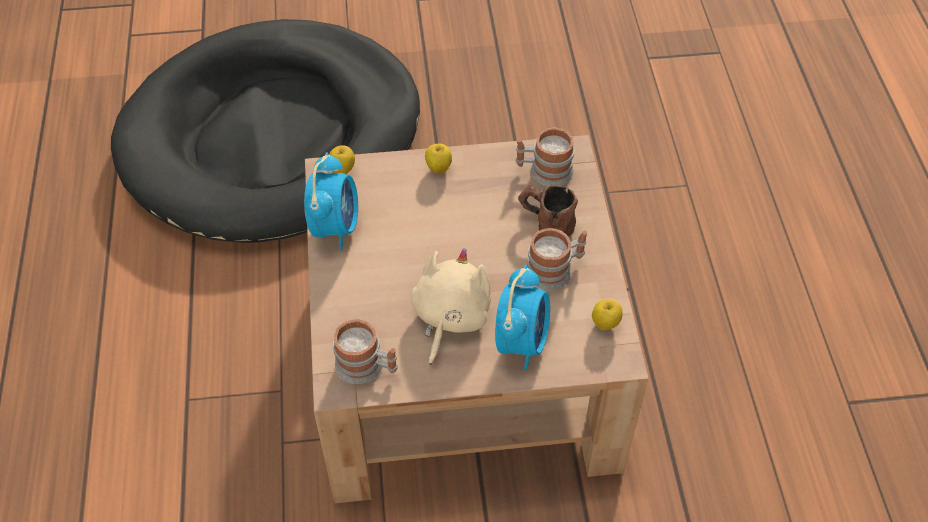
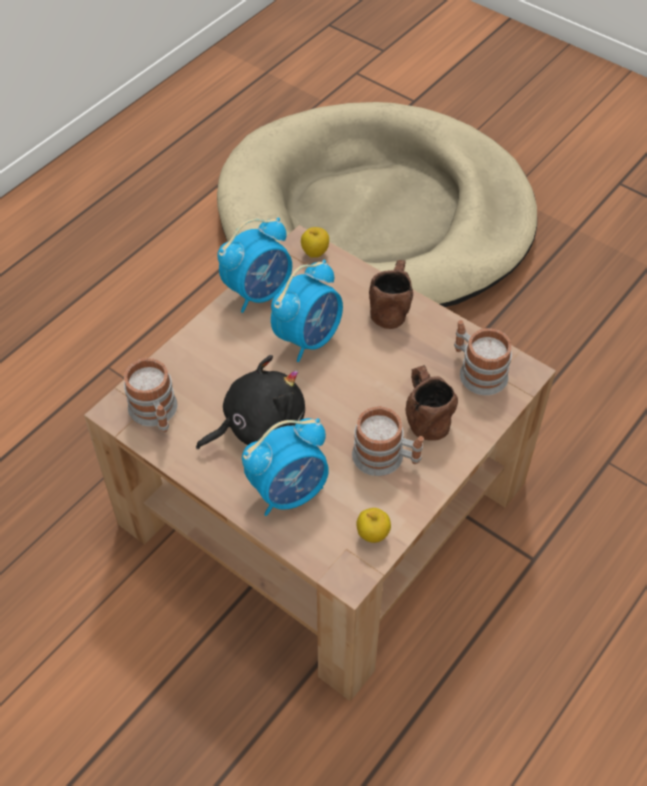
camera: 45 degrees right, 0 degrees up
black dog bed [111,19,420,243] -> beige dog bed [217,102,537,307]
beige plush toy [411,248,491,365] -> black plush toy [196,355,305,449]
apple [425,144,452,174] -> brown mug [369,260,413,329]
none -> alarm clock [271,260,343,362]

